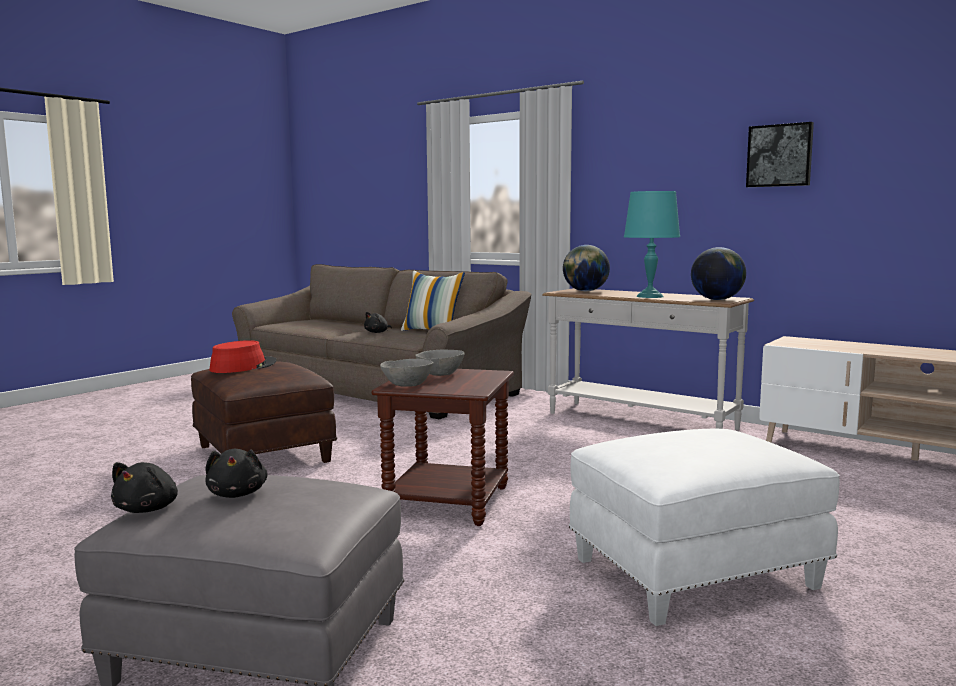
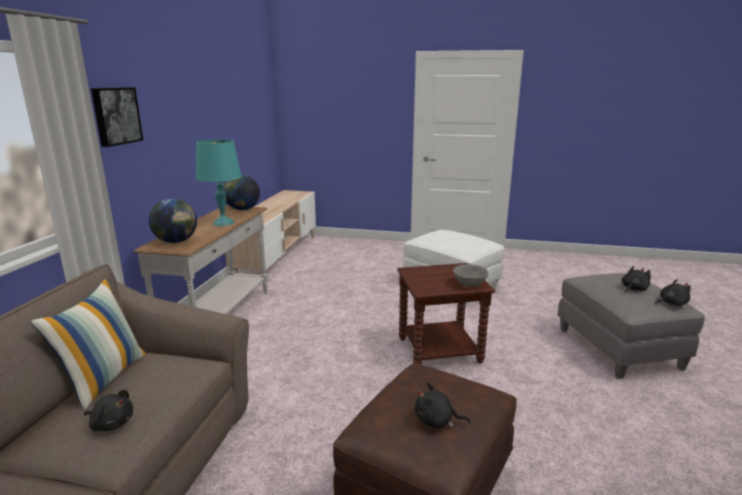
camera: 115 degrees left, 10 degrees up
red hat [209,340,277,373] -> black plush toy [415,382,470,428]
grey bowl [416,350,464,376] -> none
picture [746,122,814,187] -> picture moved to [91,87,143,147]

